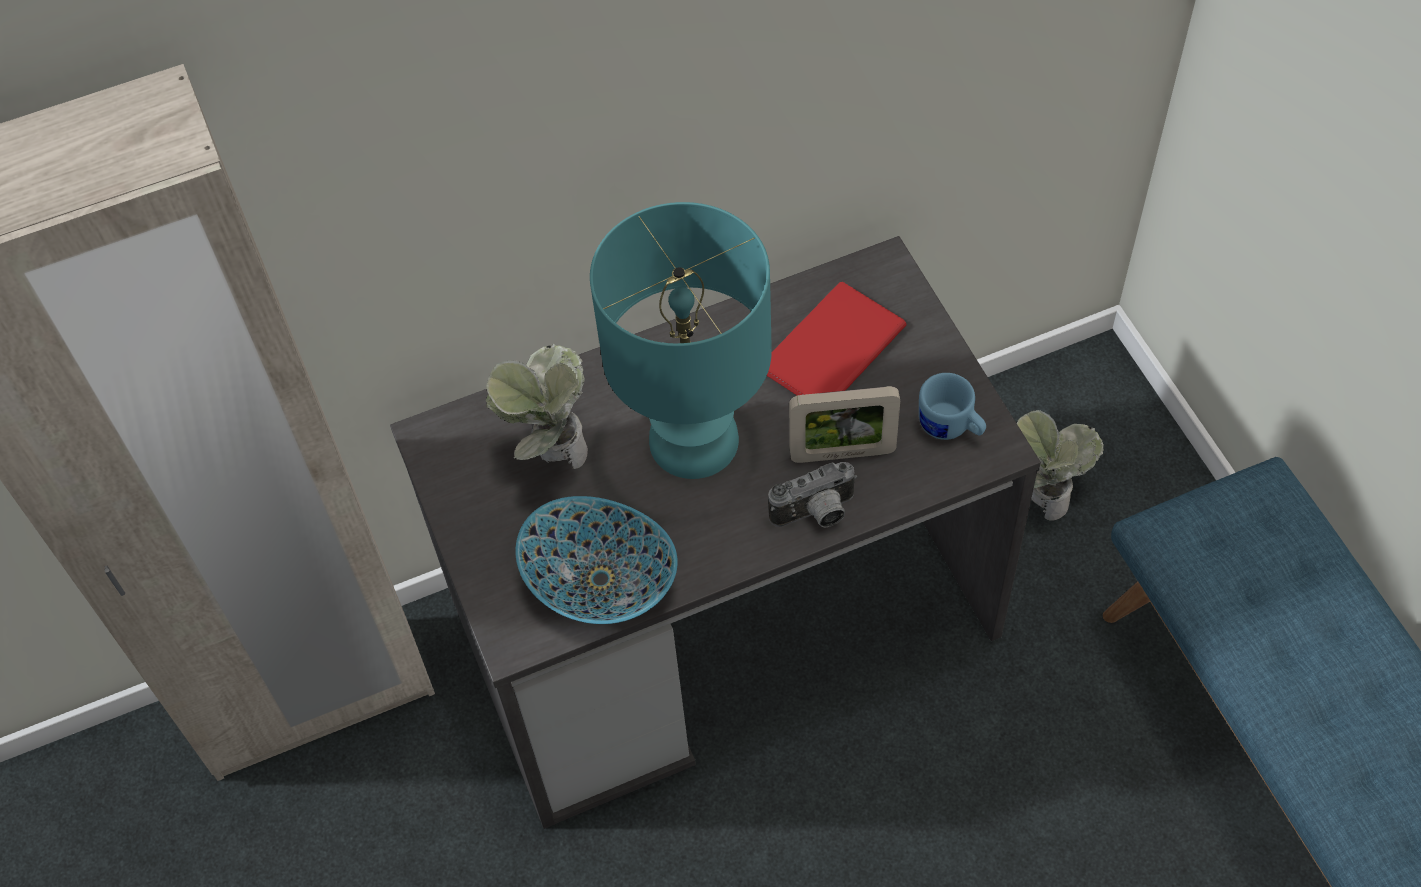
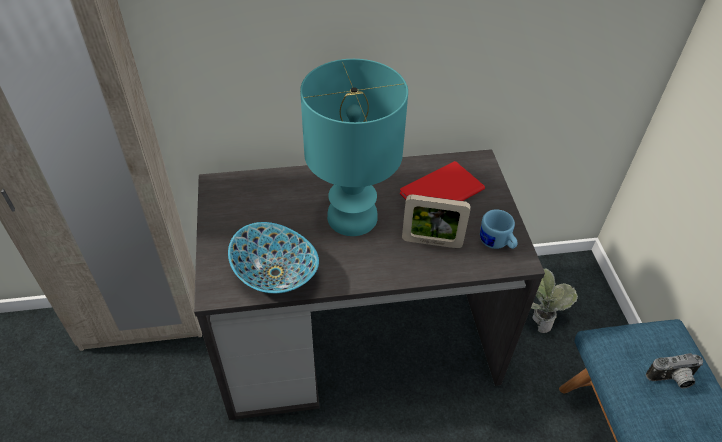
camera: 10 degrees right, 10 degrees down
potted plant [486,344,588,469] -> none
camera [768,462,857,528] -> camera moved to [646,353,703,389]

